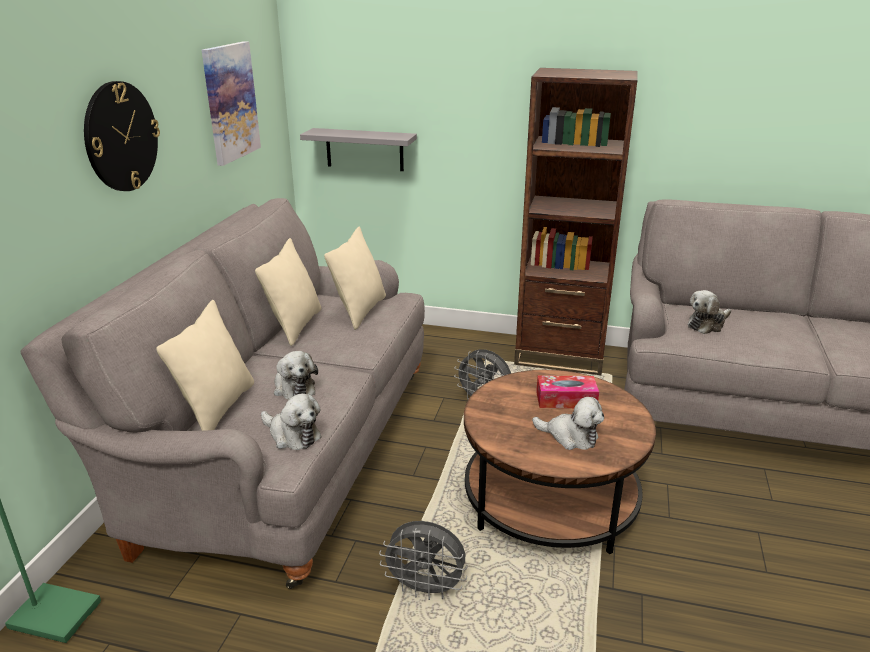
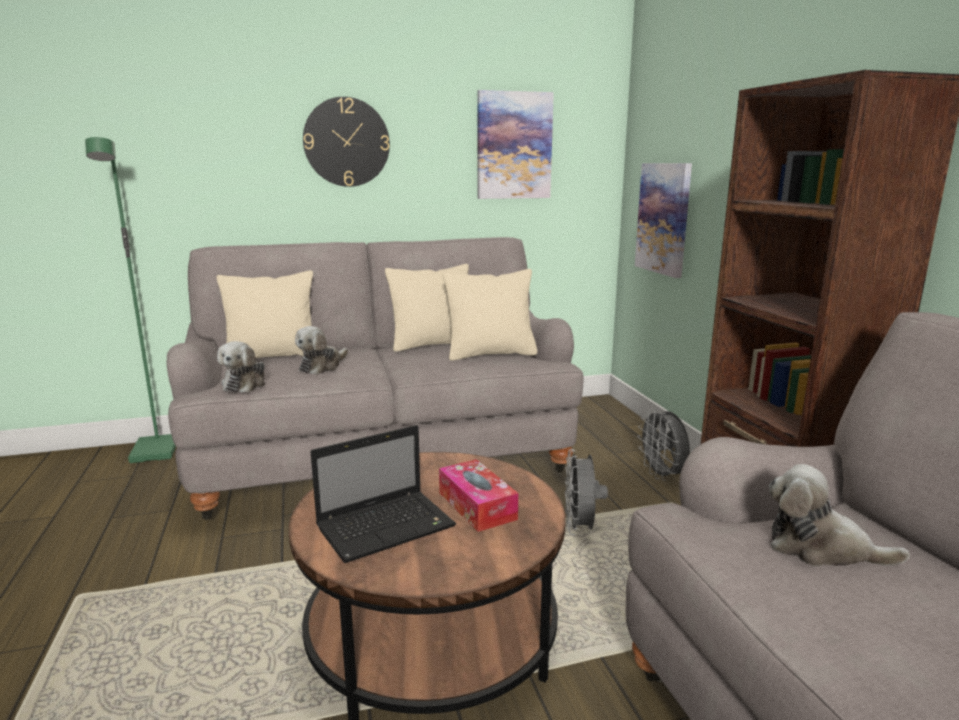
camera: 60 degrees right, 10 degrees down
grey shelf [300,128,417,171] -> picture [635,163,692,278]
grey fan [379,521,468,600] -> grey fan moved to [637,409,690,481]
plush toy [532,397,604,450] -> laptop [310,425,456,563]

